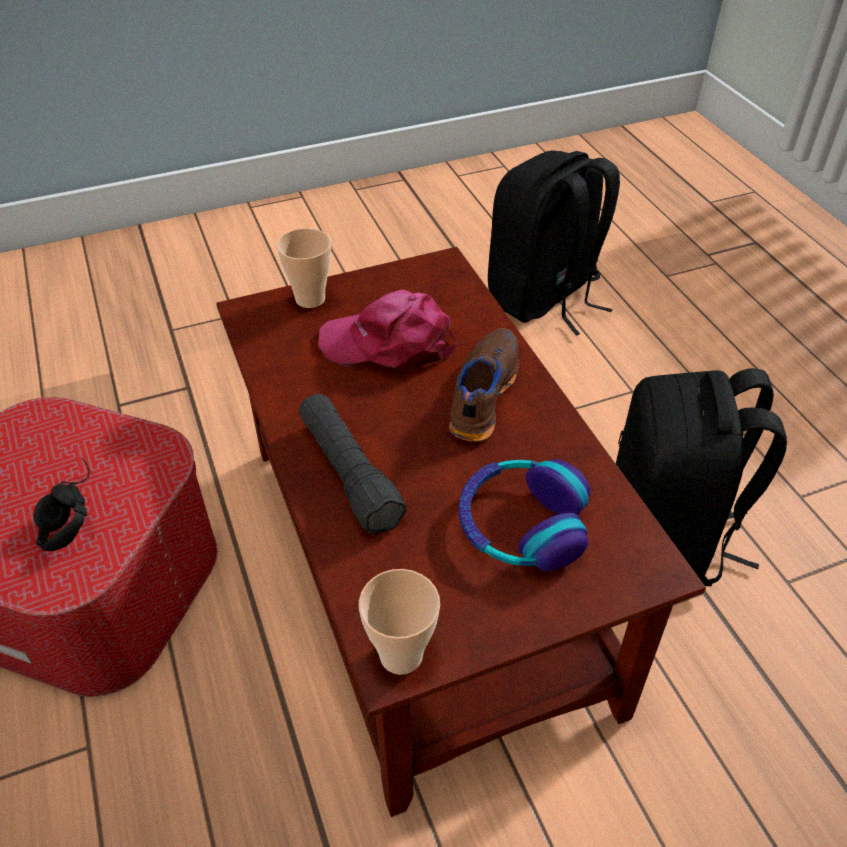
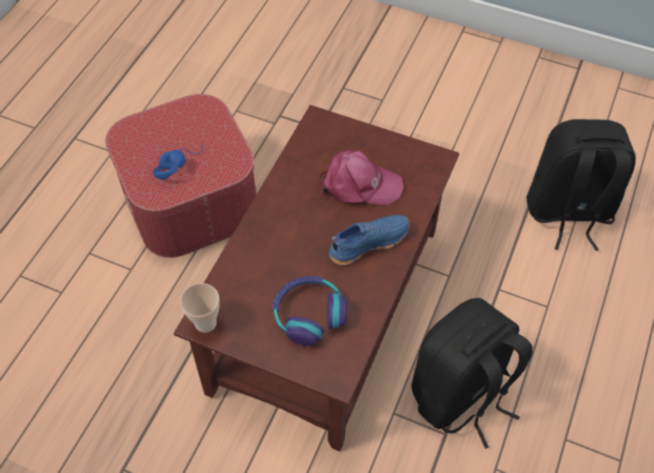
camera: 45 degrees right, 10 degrees up
black headphones [33,458,90,551] -> blue headphones [153,143,202,180]
cup [277,228,331,308] -> none
black flashlight [299,394,407,535] -> none
pink cap [318,289,457,368] -> pink cap turned 135 degrees clockwise [319,150,403,205]
brown shoe [449,328,519,442] -> blue shoe [329,215,410,265]

